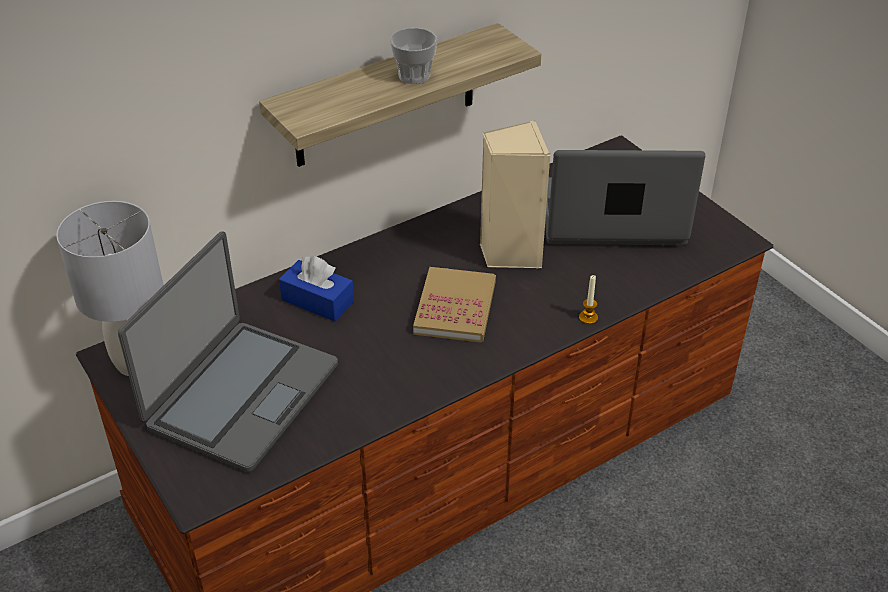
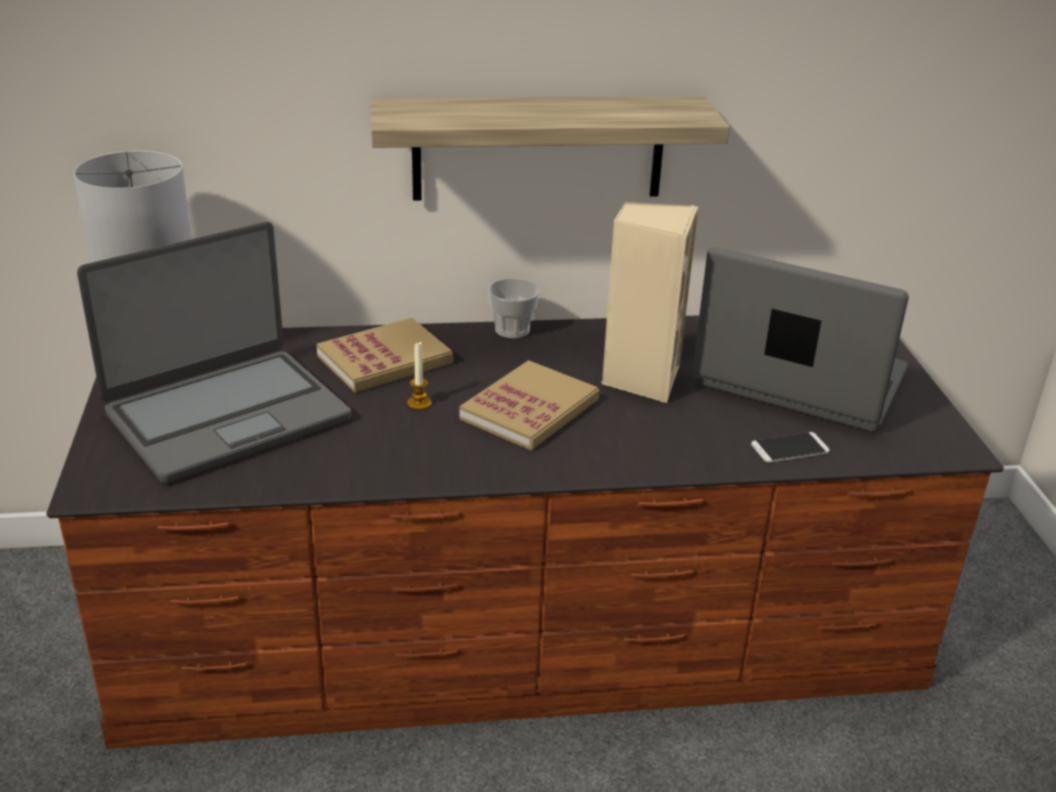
camera: 25 degrees right, 10 degrees down
blue tissue box [279,256,354,322] -> book [317,318,453,393]
cup [390,28,437,84] -> cup moved to [488,278,539,338]
candle [579,275,598,324] -> candle moved to [407,342,431,410]
none -> phone [751,432,830,463]

